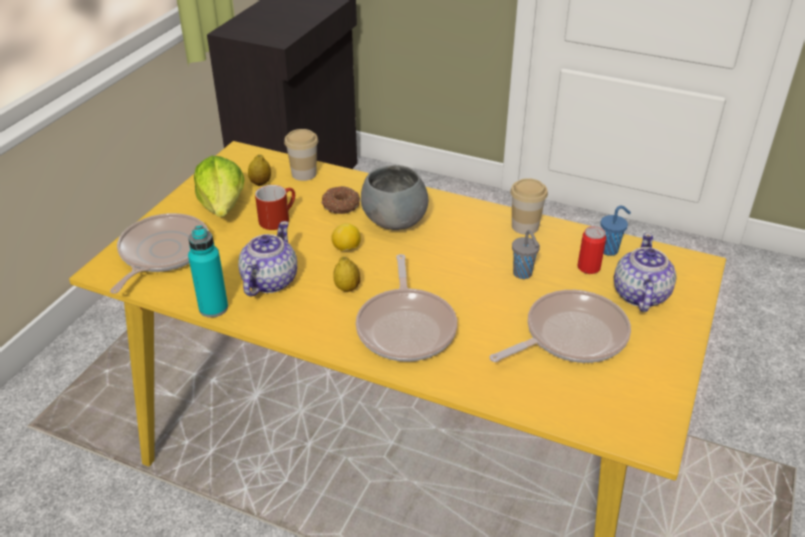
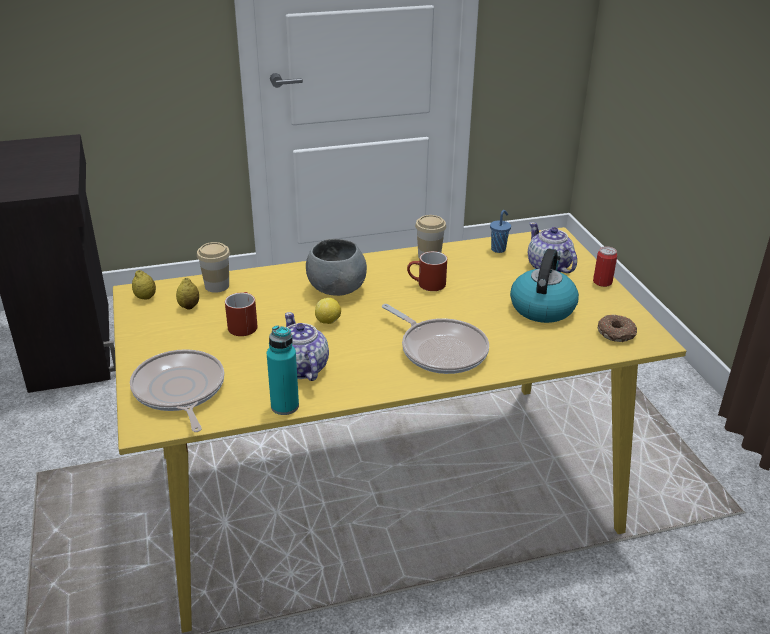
camera: 40 degrees left, 5 degrees down
lettuce [194,156,244,217] -> none
donut [321,186,360,214] -> donut moved to [597,314,637,342]
lemon [333,257,360,292] -> lemon moved to [132,270,156,299]
frying pan [490,290,631,363] -> kettle [510,249,579,323]
grey cup [512,230,540,279] -> none
can [577,226,606,274] -> can moved to [593,246,617,287]
none -> red mug [407,251,447,291]

